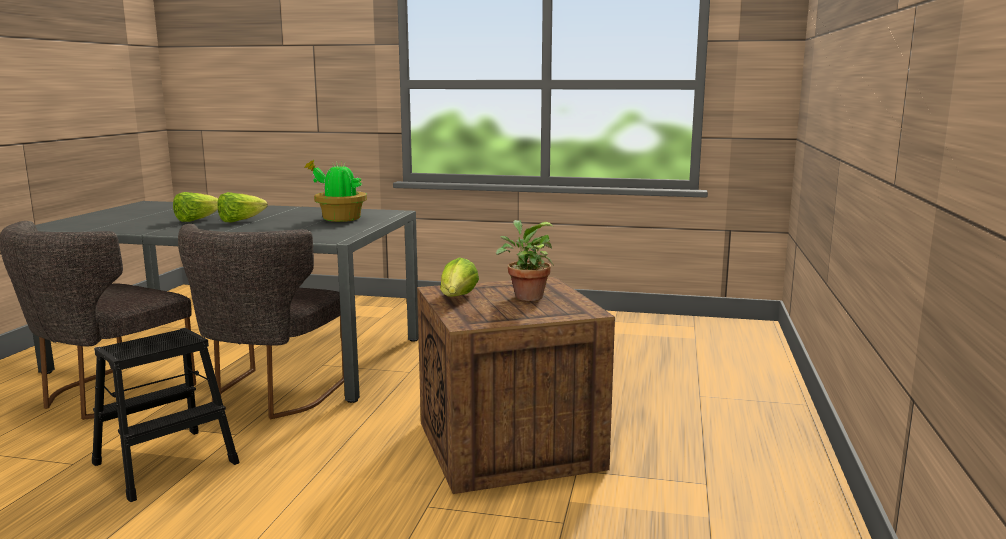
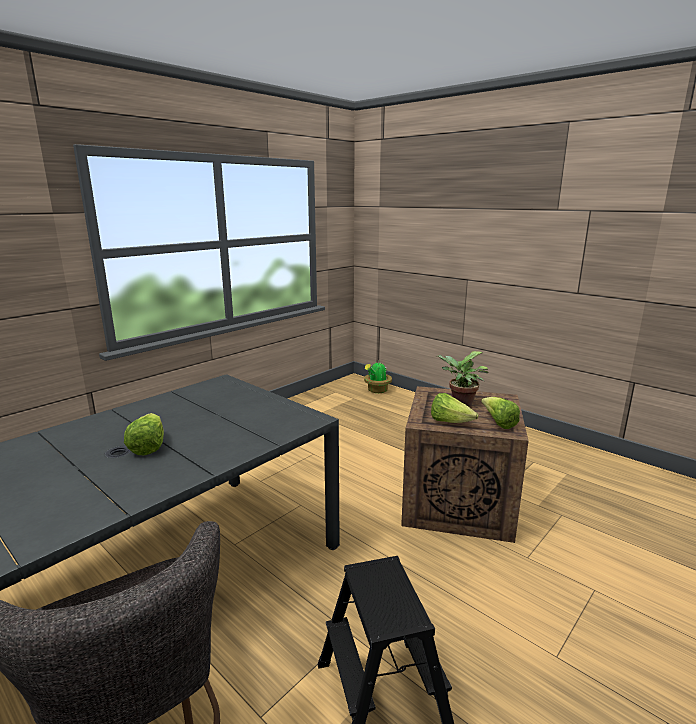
camera: 60 degrees left, 5 degrees up
lettuce [173,192,218,222] -> lettuce moved to [481,397,520,429]
grey chair [178,224,344,419] -> none
potted plant [304,160,367,222] -> potted plant moved to [364,362,392,393]

